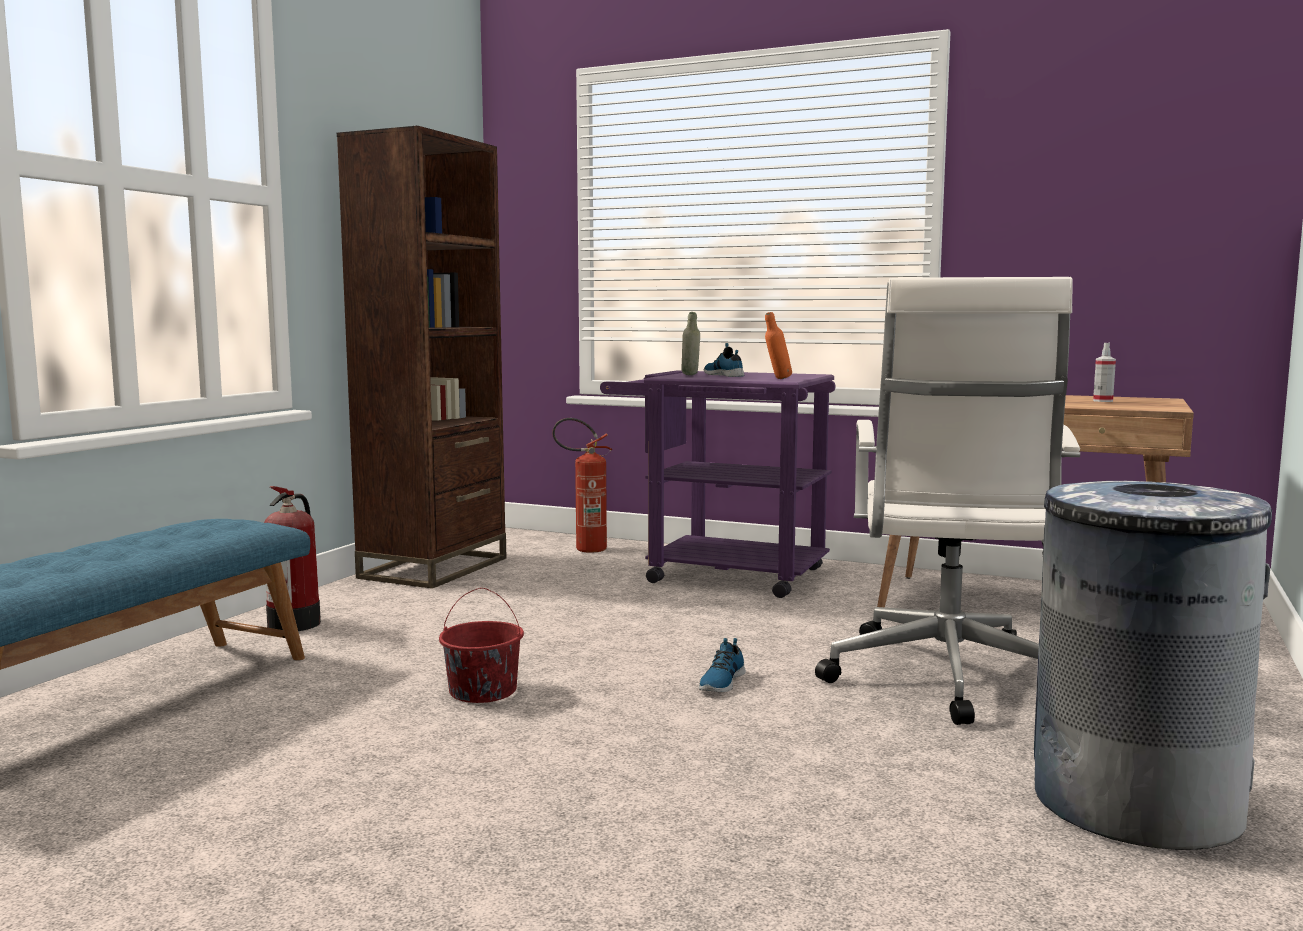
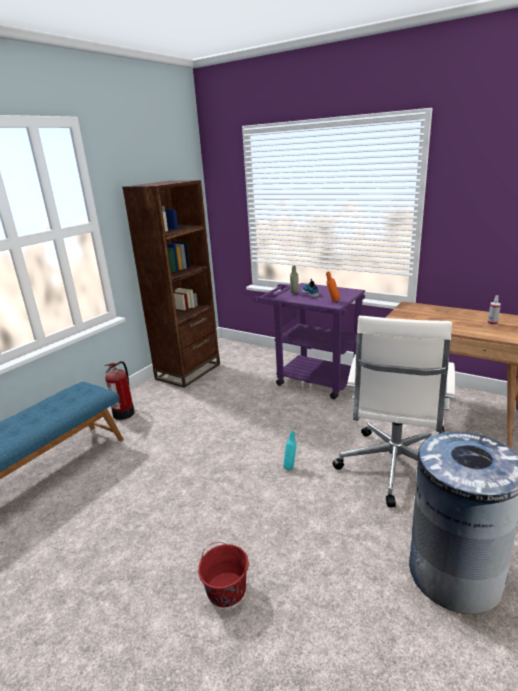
camera: 10 degrees right, 15 degrees up
red bucket [439,588,524,703] -> red bucket moved to [198,542,249,607]
fire extinguisher [552,418,612,553] -> none
shoe [699,638,745,692] -> turquoise bottle [283,431,296,470]

